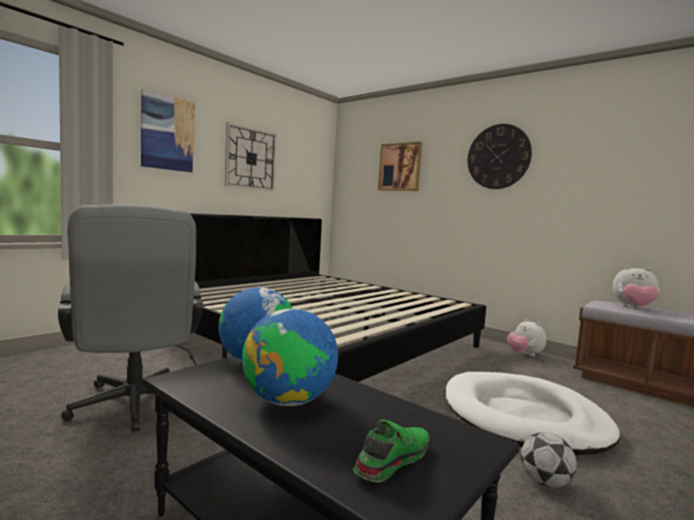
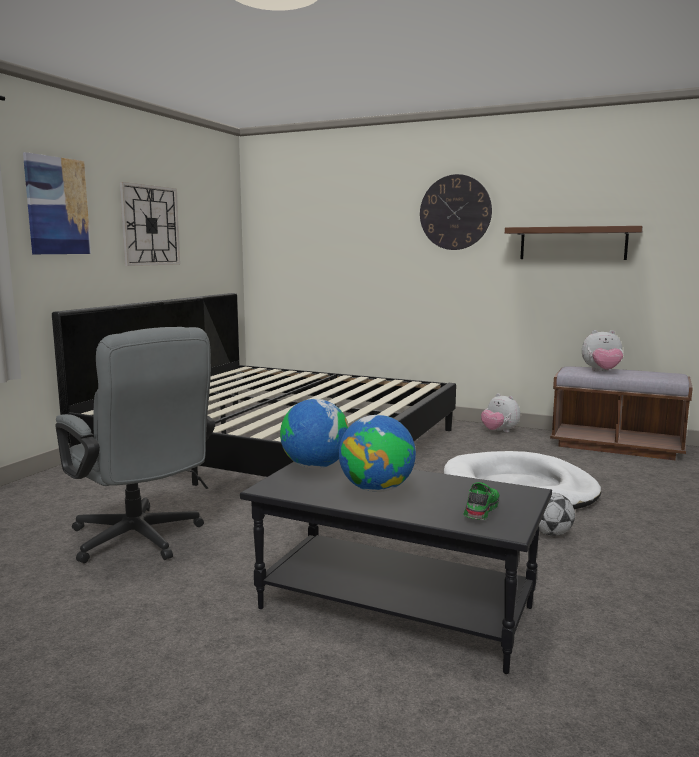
camera: 15 degrees left, 5 degrees up
picture [378,142,422,191] -> none
none -> brown shelf [505,226,643,260]

